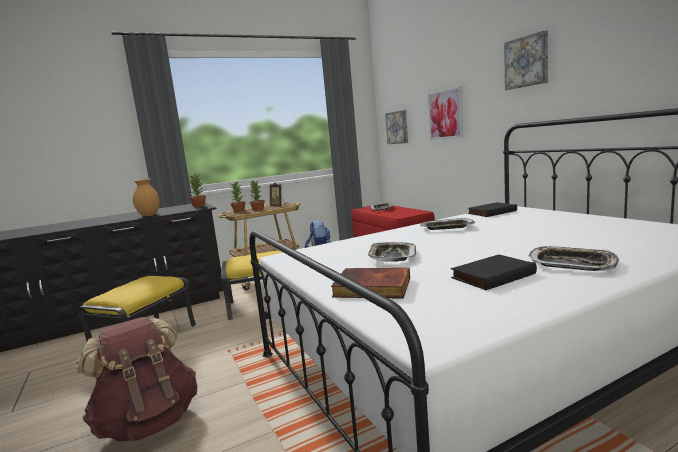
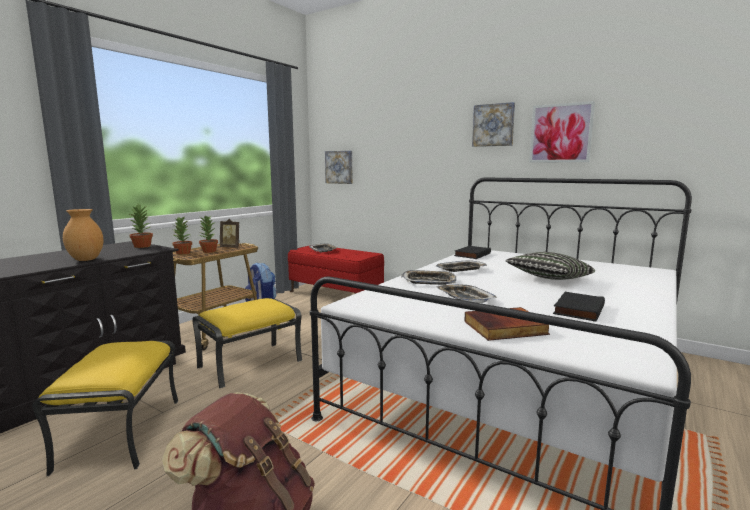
camera: 30 degrees left, 0 degrees up
picture [427,86,464,140] -> picture moved to [529,101,595,163]
tray [528,246,619,271] -> tray moved to [401,270,456,285]
none -> pillow [505,252,595,280]

